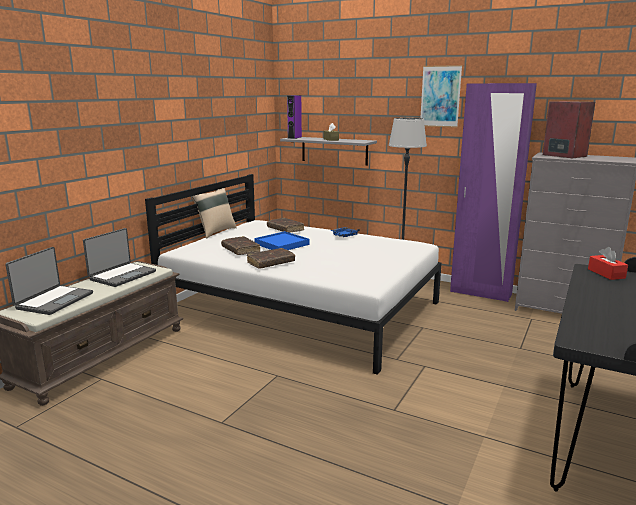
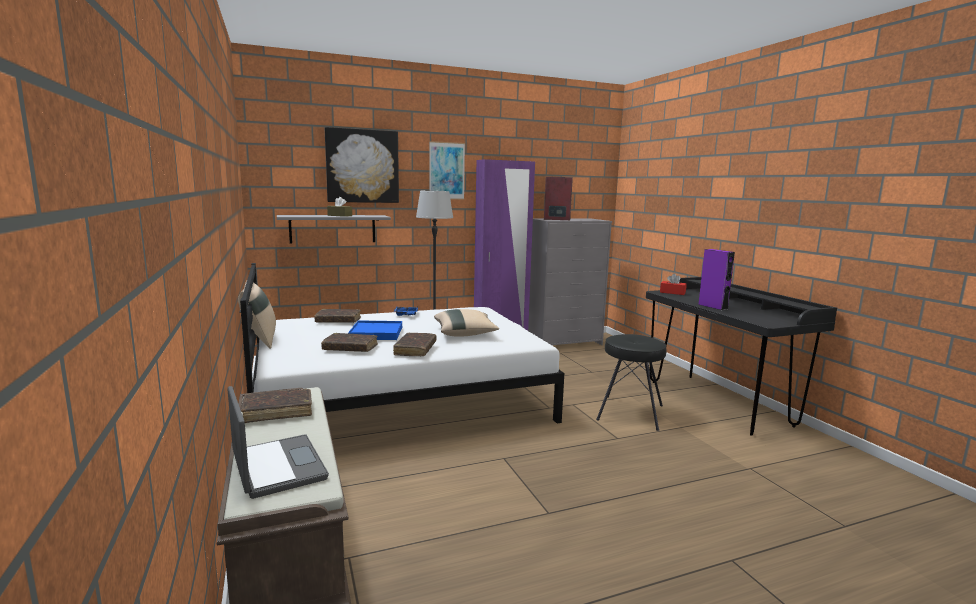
camera: 50 degrees left, 5 degrees down
laptop [83,228,156,287] -> brown book [241,389,312,423]
purple speaker [287,96,302,139] -> purple speaker moved to [698,249,735,310]
none -> picture [325,127,399,203]
none -> beige pillow [434,309,499,337]
none -> black stool [596,334,666,431]

